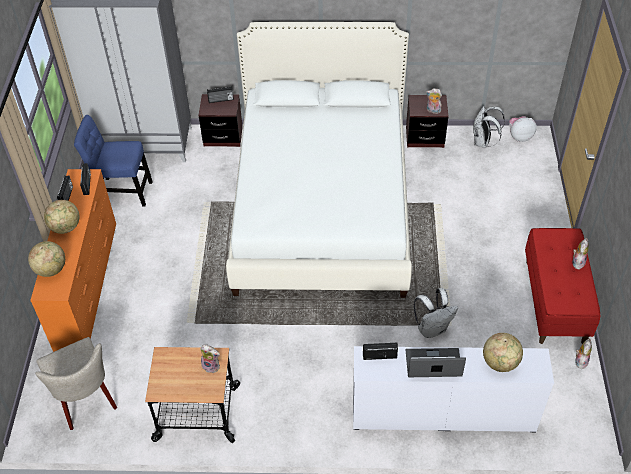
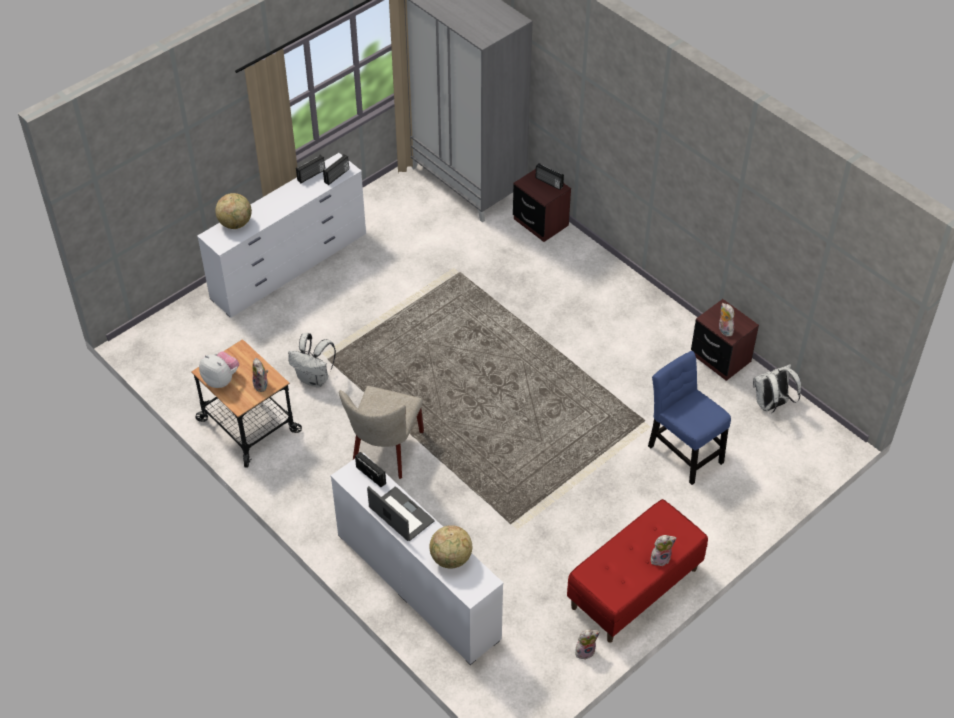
camera: 45 degrees right, 0 degrees up
orange dresser [30,169,116,352] -> white dresser [197,153,366,317]
beige chair [35,337,117,430] -> beige chair moved to [339,386,424,479]
globe [44,200,79,234] -> none
blue chair [74,115,153,206] -> blue chair moved to [648,351,731,485]
white bed [226,22,412,298] -> none
white backpack [414,288,458,338] -> white backpack moved to [288,333,336,388]
plush toy [509,116,537,142] -> plush toy moved to [199,351,239,388]

